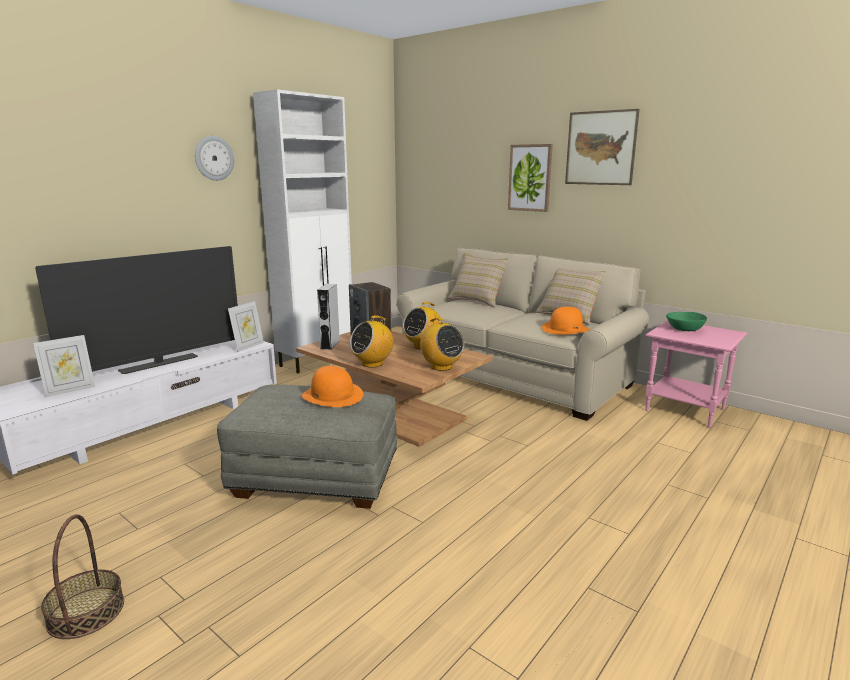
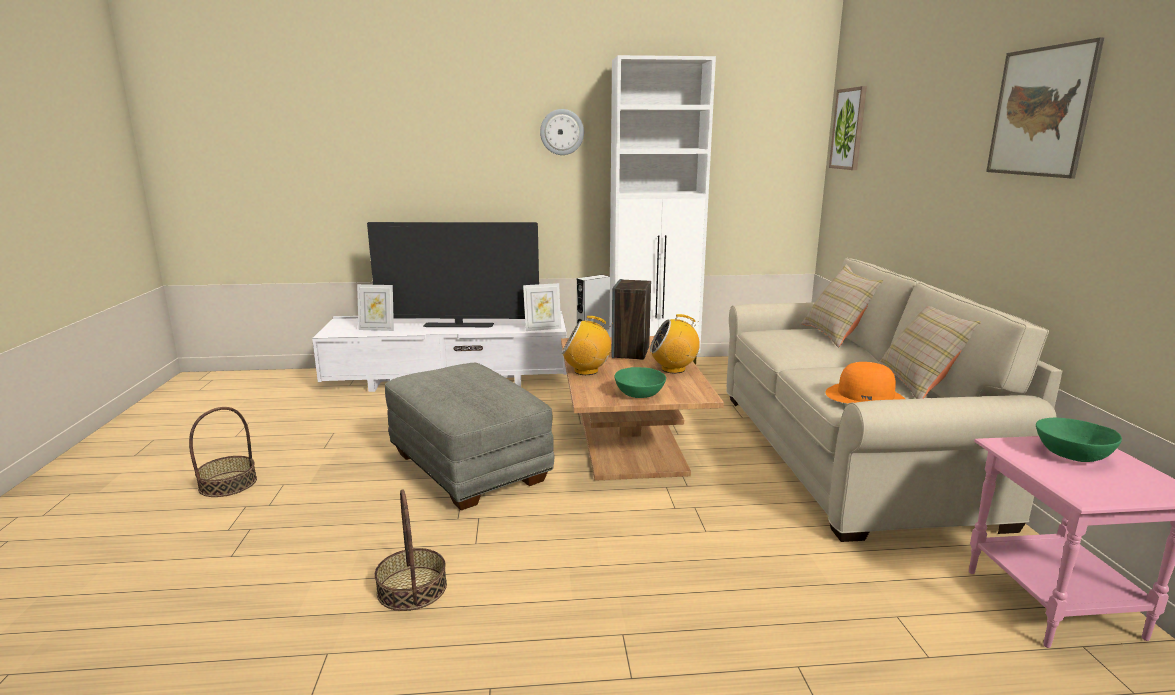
camera: 45 degrees right, 0 degrees up
orange hat [302,366,363,407] -> none
radio [418,318,464,371] -> green bowl [614,367,666,398]
picture [508,144,553,212] -> picture moved to [829,86,867,170]
none -> basket [375,489,447,611]

